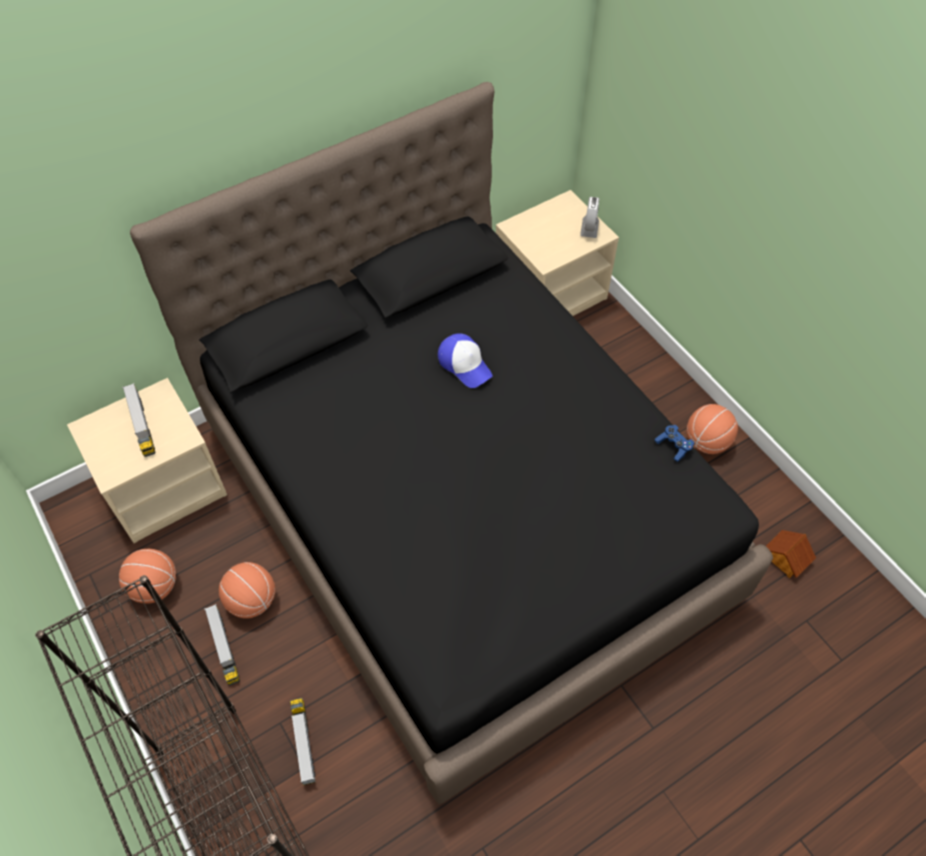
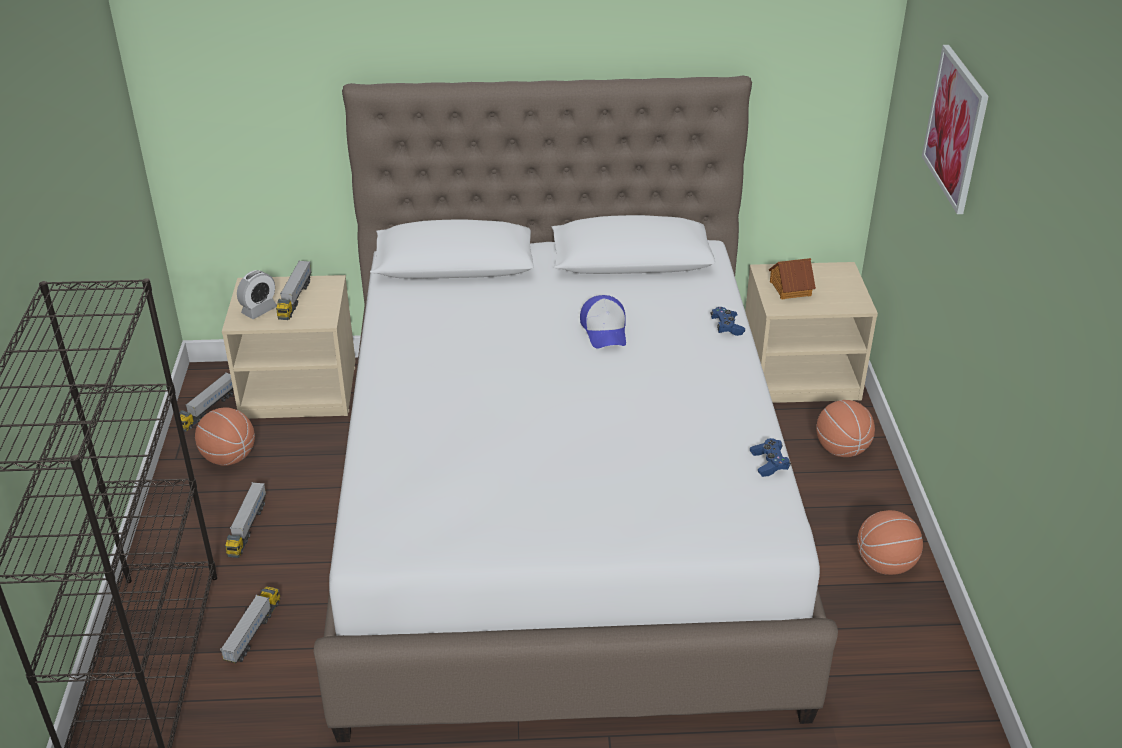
camera: 30 degrees right, 20 degrees down
black bed [130,82,773,805] -> white bed [313,75,838,742]
basketball [219,562,275,619] -> basketball moved to [816,400,875,457]
alarm clock [580,197,599,238] -> alarm clock moved to [237,270,277,319]
toy house [766,530,816,578] -> toy house moved to [769,258,816,299]
none -> toy truck [179,372,233,432]
none -> blue game controller [711,307,745,336]
none -> picture [922,45,989,214]

